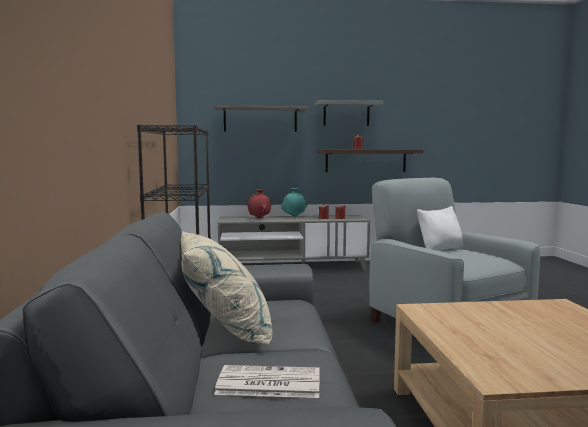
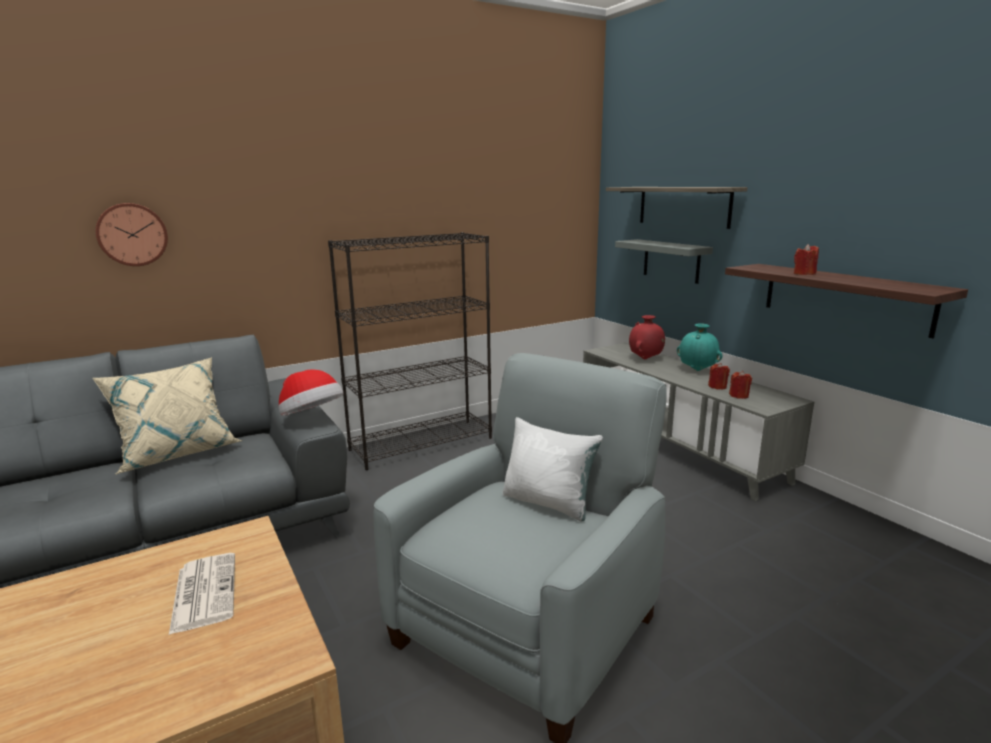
camera: 65 degrees right, 10 degrees up
newspaper [214,365,320,398] -> newspaper moved to [169,553,235,635]
grey shelf [315,100,383,126] -> grey shelf moved to [615,239,713,284]
none -> wall clock [96,203,168,266]
none -> hat [278,369,344,416]

